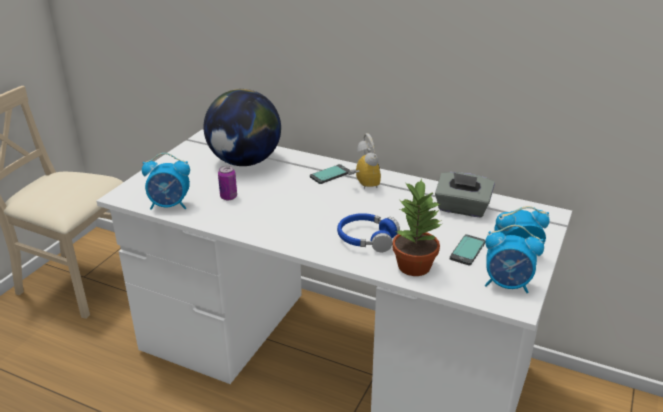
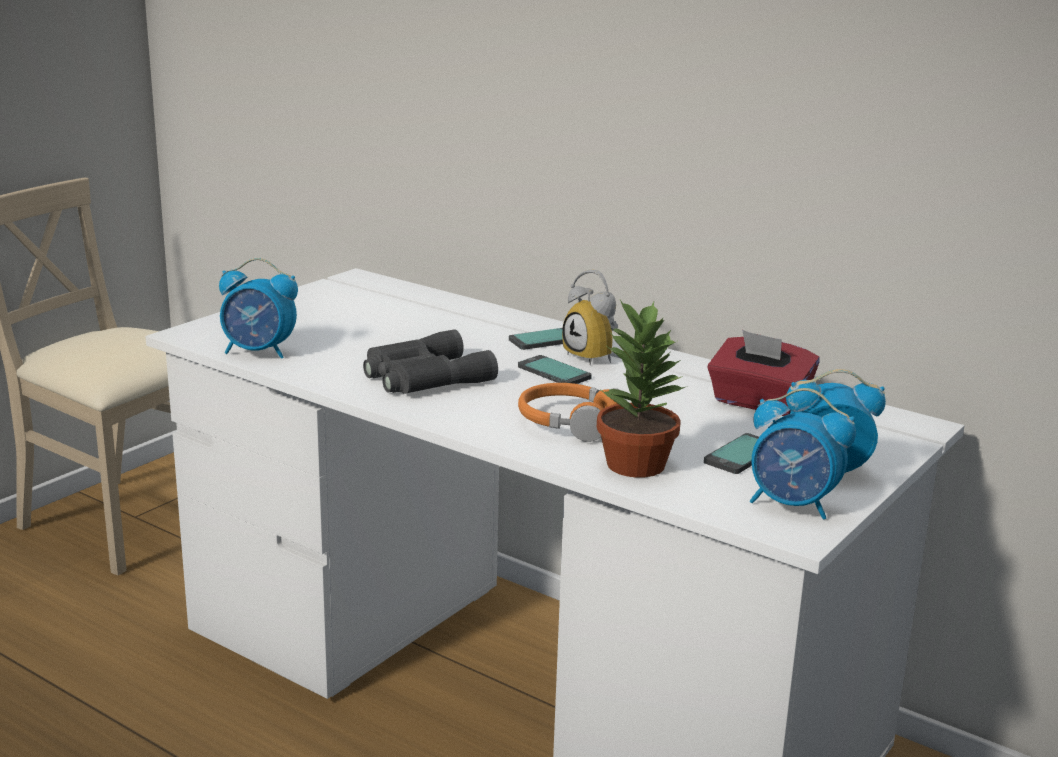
camera: 10 degrees right, 10 degrees down
globe [203,89,281,166] -> none
can [218,166,237,200] -> none
blue headphones [337,213,400,252] -> orange headphones [518,383,627,442]
alarm clock [348,133,381,189] -> alarm clock turned 150 degrees clockwise [562,270,618,365]
grey tissue box [435,172,495,217] -> red tissue box [707,330,820,416]
none -> grey binoculars [363,329,498,394]
none -> phone [518,355,592,384]

